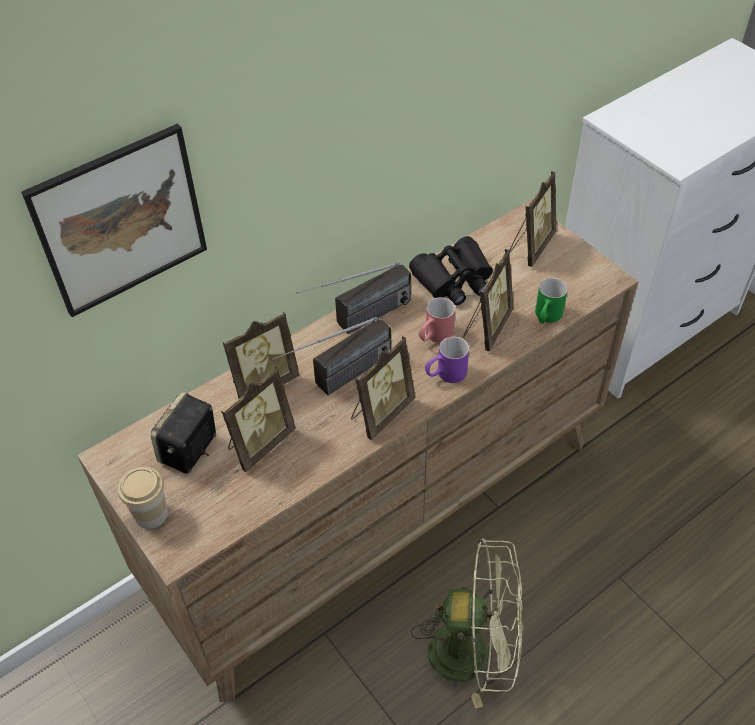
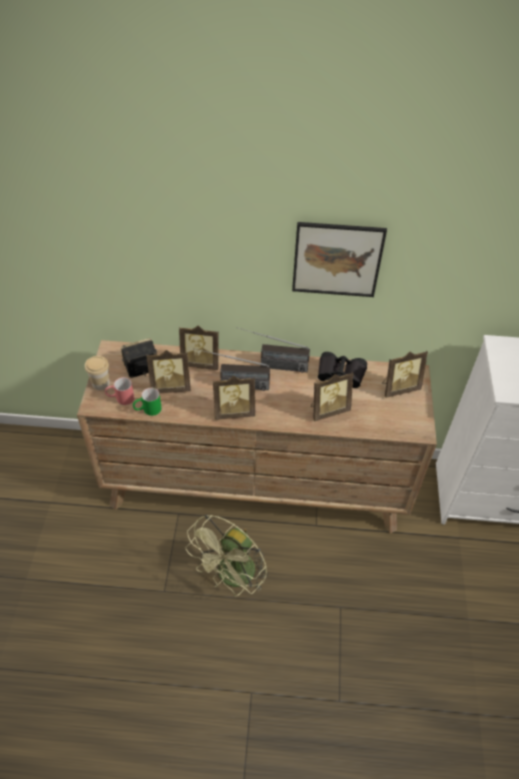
camera: 40 degrees right, 0 degrees up
picture [21,124,207,317] -> picture moved to [292,222,387,297]
green fan [411,538,523,709] -> green fan turned 75 degrees clockwise [185,514,268,596]
red mug [419,297,455,343] -> red mug moved to [105,377,134,405]
purple mug [425,336,469,383] -> none
green mug [535,278,568,324] -> green mug moved to [133,388,162,416]

